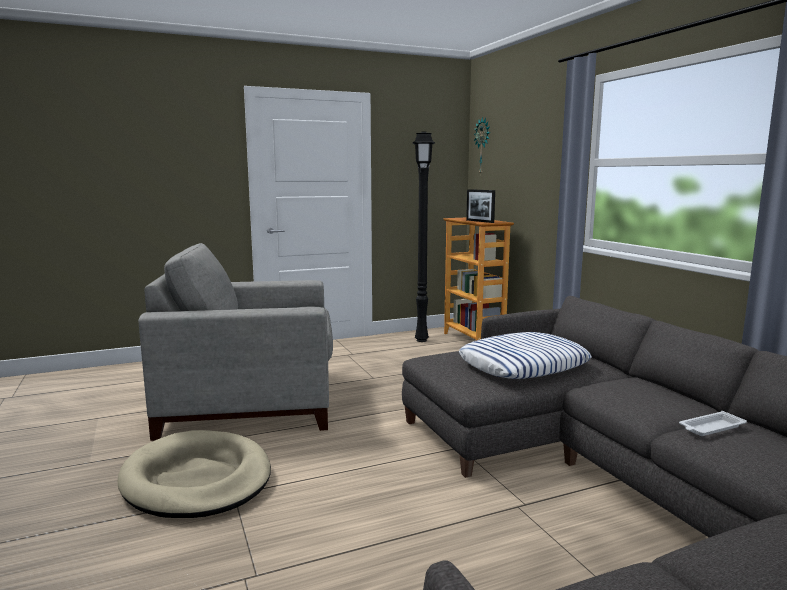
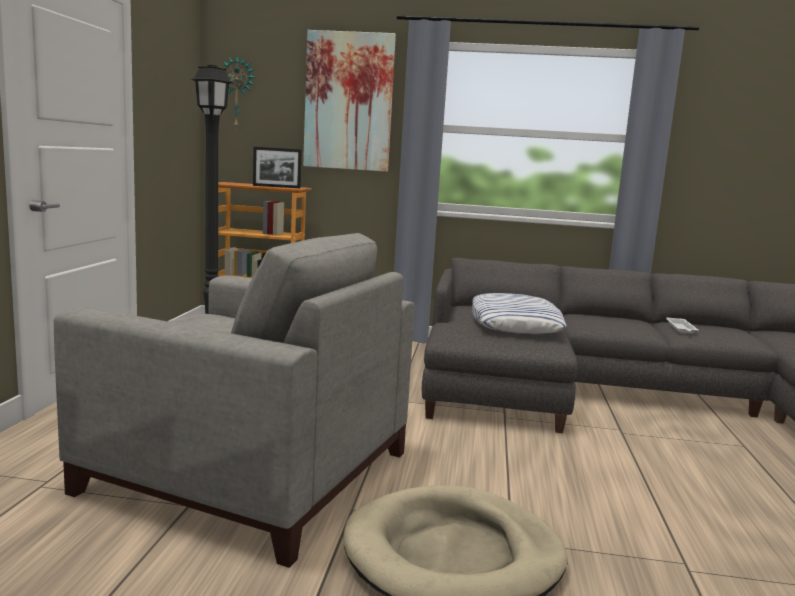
camera: 60 degrees left, 0 degrees up
grey armchair [138,243,333,441] -> grey armchair turned 90 degrees counterclockwise [54,233,415,568]
none -> picture [303,30,396,172]

